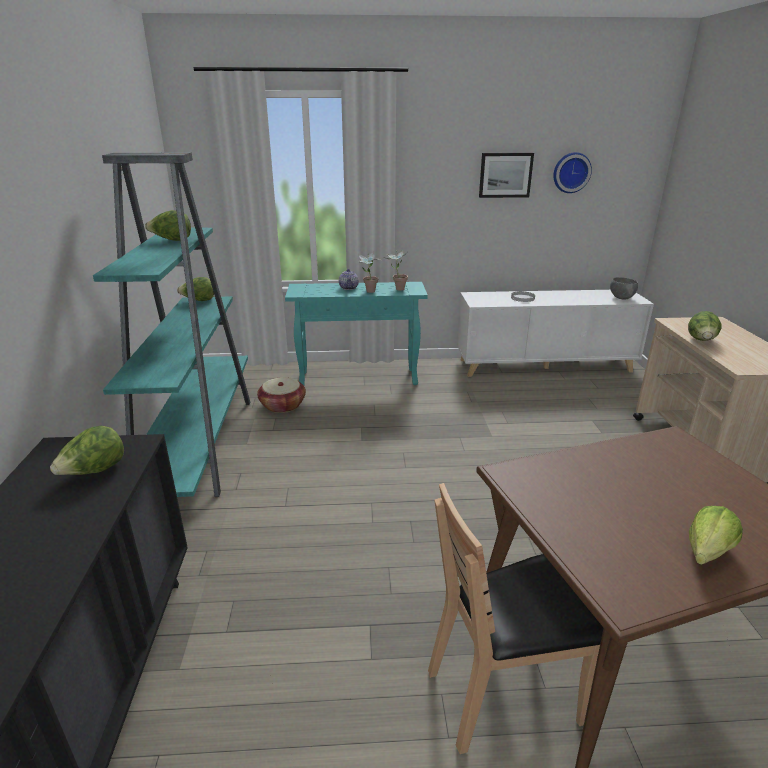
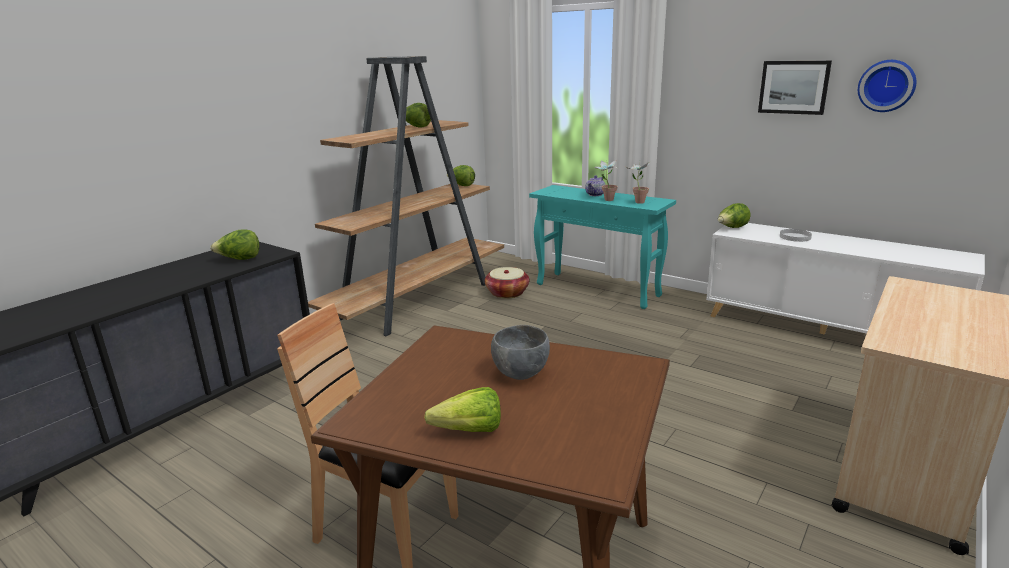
camera: 40 degrees right, 5 degrees down
turquoise bookcase [93,153,250,497] -> brown bookcase [308,56,504,336]
grey bowl [610,277,638,299] -> grey bowl moved to [491,325,550,380]
lettuce [688,311,721,341] -> lettuce moved to [718,203,751,228]

